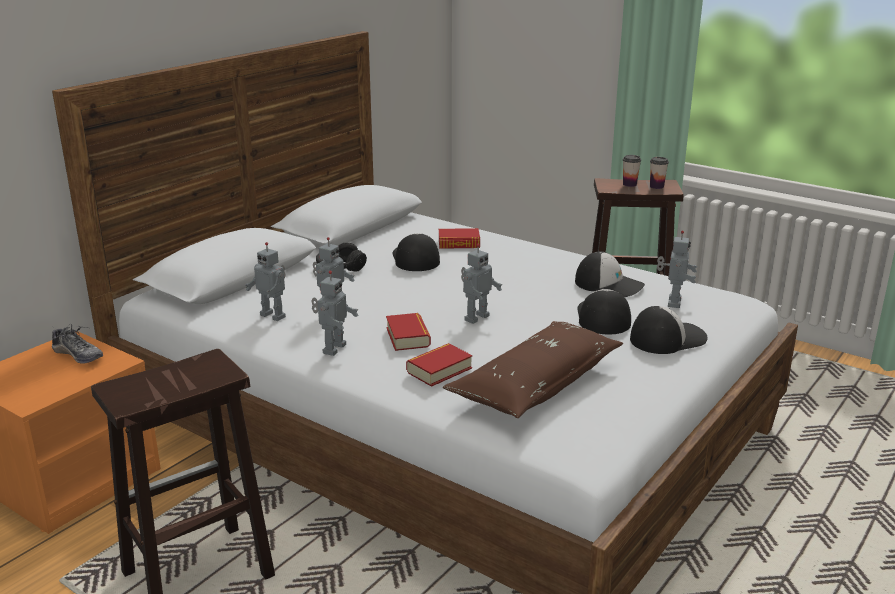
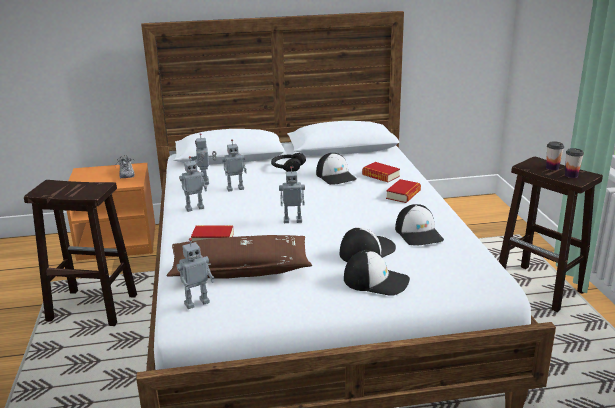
camera: 45 degrees right, 0 degrees up
book [386,313,431,351] -> book moved to [386,179,421,203]
cap [393,233,440,271] -> cap turned 120 degrees clockwise [316,153,357,185]
toy robot [657,231,697,308] -> toy robot moved to [176,238,215,309]

